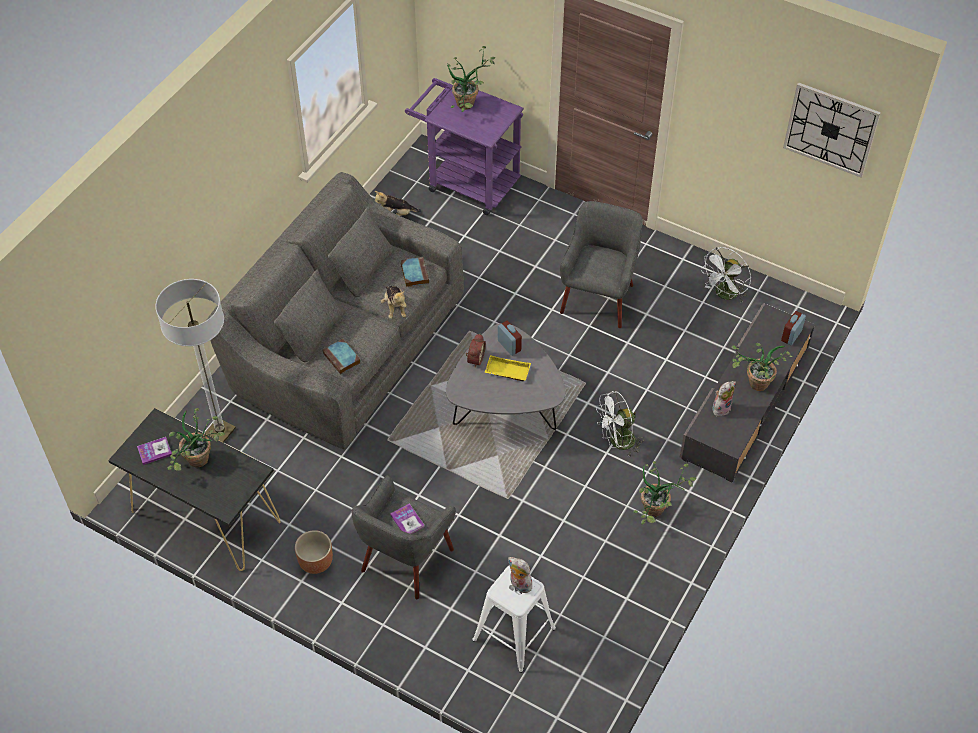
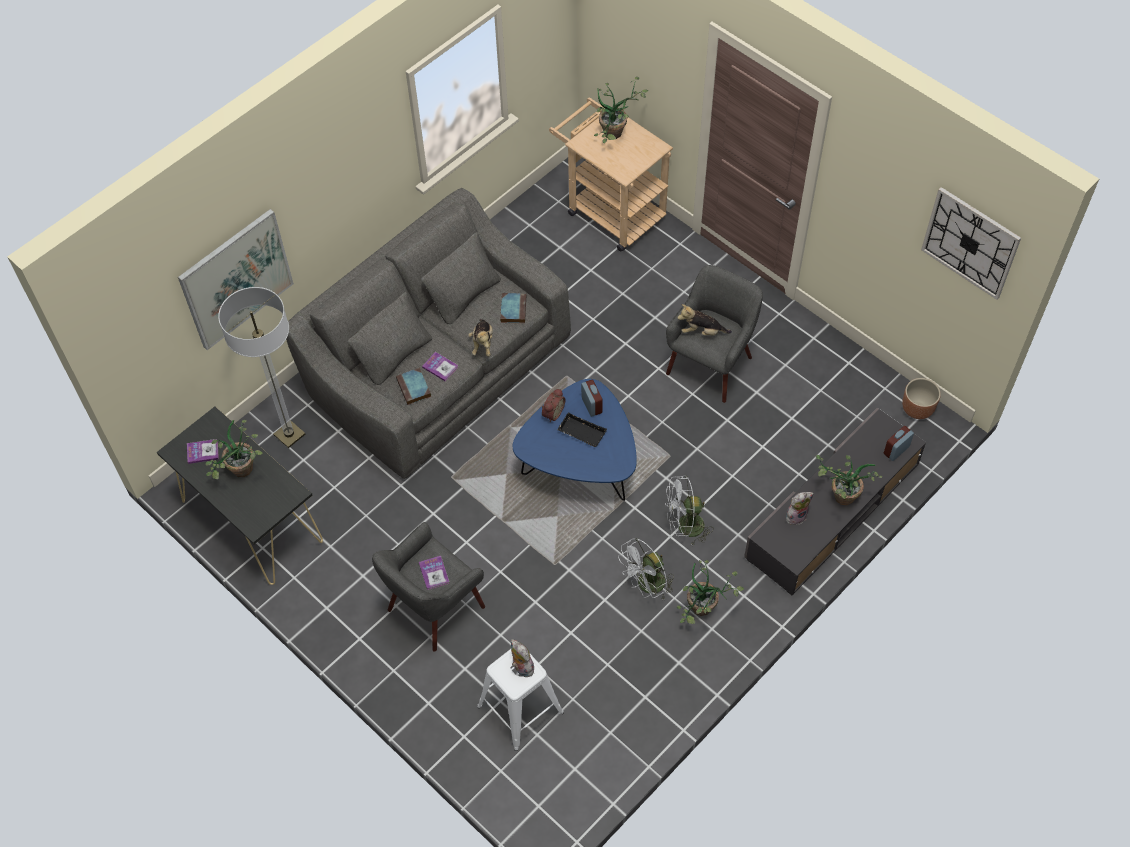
camera: 15 degrees right, 5 degrees up
brown planter [295,530,333,574] -> brown planter moved to [902,378,941,419]
plush toy [375,191,421,216] -> plush toy moved to [677,304,732,336]
purple cart [405,78,524,215] -> beige cart [549,98,673,252]
grey coffee table [446,323,566,430] -> blue coffee table [513,379,637,501]
yellow tray [485,355,531,381] -> black tray [557,412,607,447]
white fan [700,247,751,303] -> white fan moved to [618,538,674,600]
none -> picture [178,209,294,350]
none -> book [422,352,458,381]

